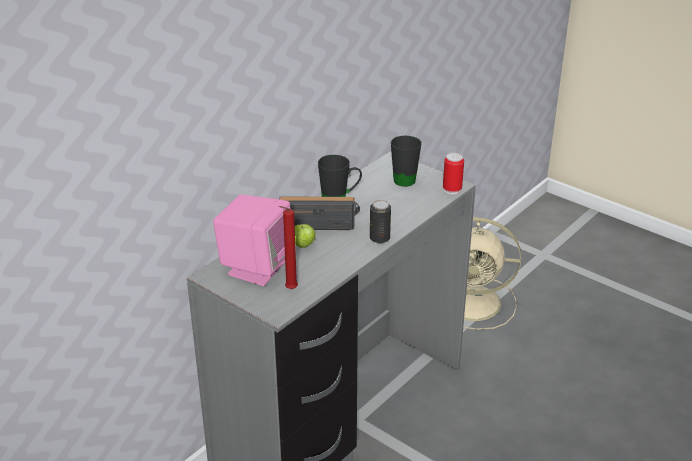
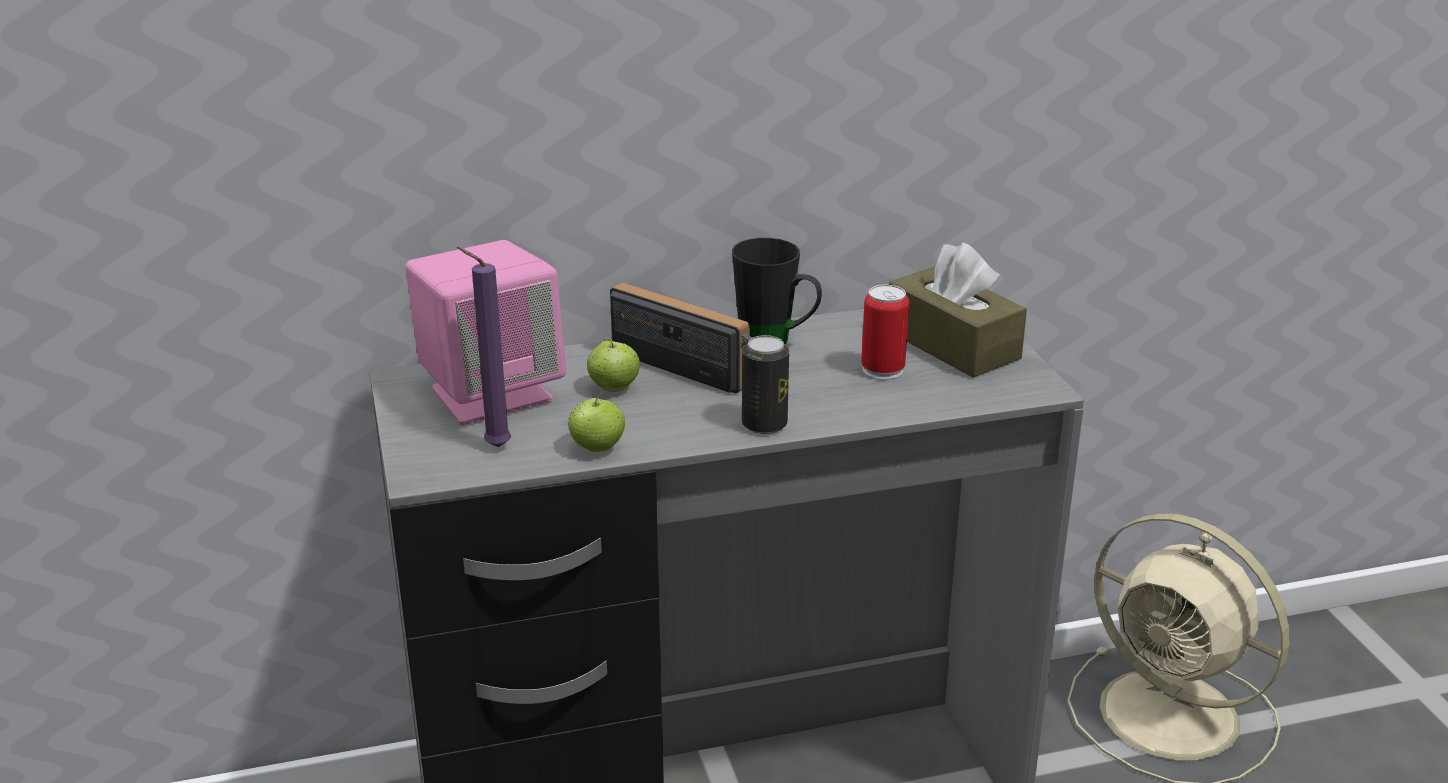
camera: 35 degrees right, 5 degrees down
red candle [279,206,298,289] -> purple candle [457,247,511,447]
black mug [391,136,422,187] -> brown tissue box [889,242,1027,378]
can [443,153,464,194] -> can moved to [861,285,909,380]
none -> apple [568,391,625,452]

